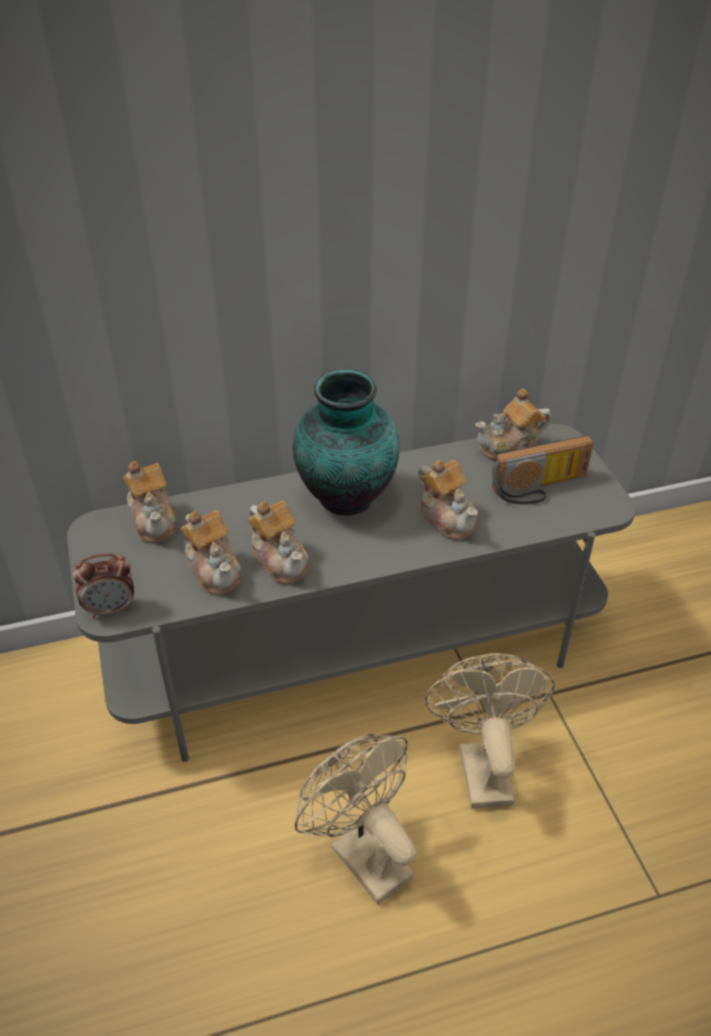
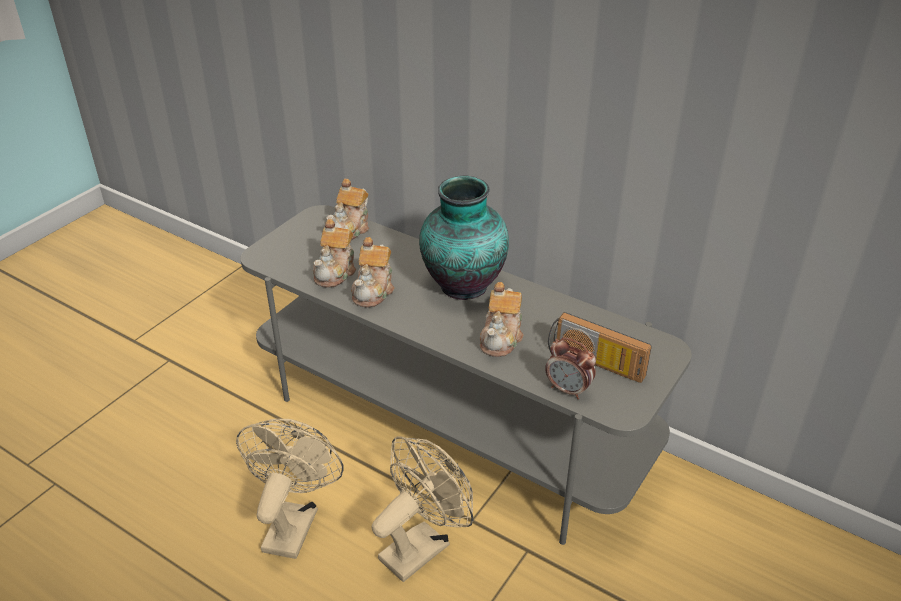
camera: 50 degrees right, 5 degrees down
alarm clock [72,553,134,618] -> alarm clock moved to [545,337,596,399]
teapot [475,388,552,460] -> none

